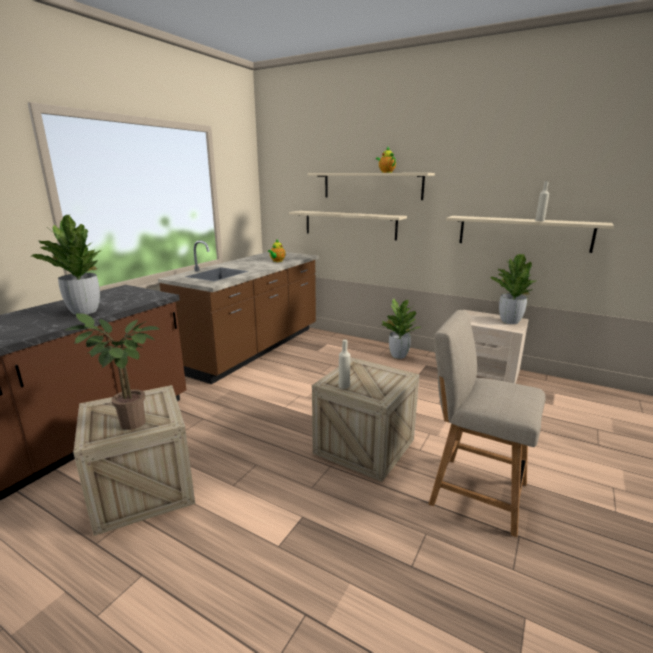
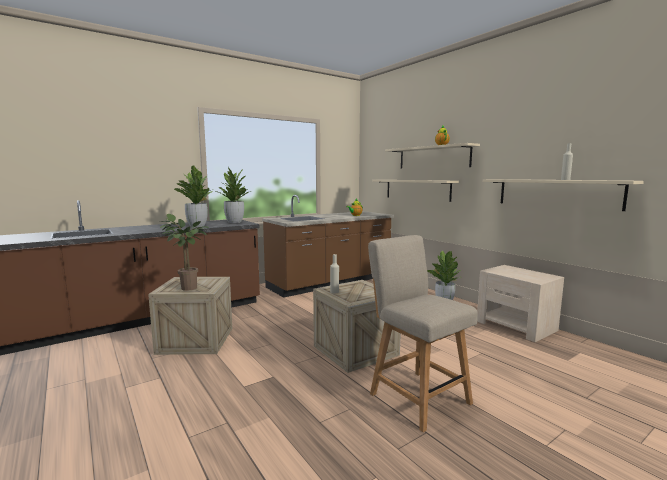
camera: 25 degrees right, 10 degrees down
potted plant [490,254,536,324] -> potted plant moved to [216,167,251,223]

